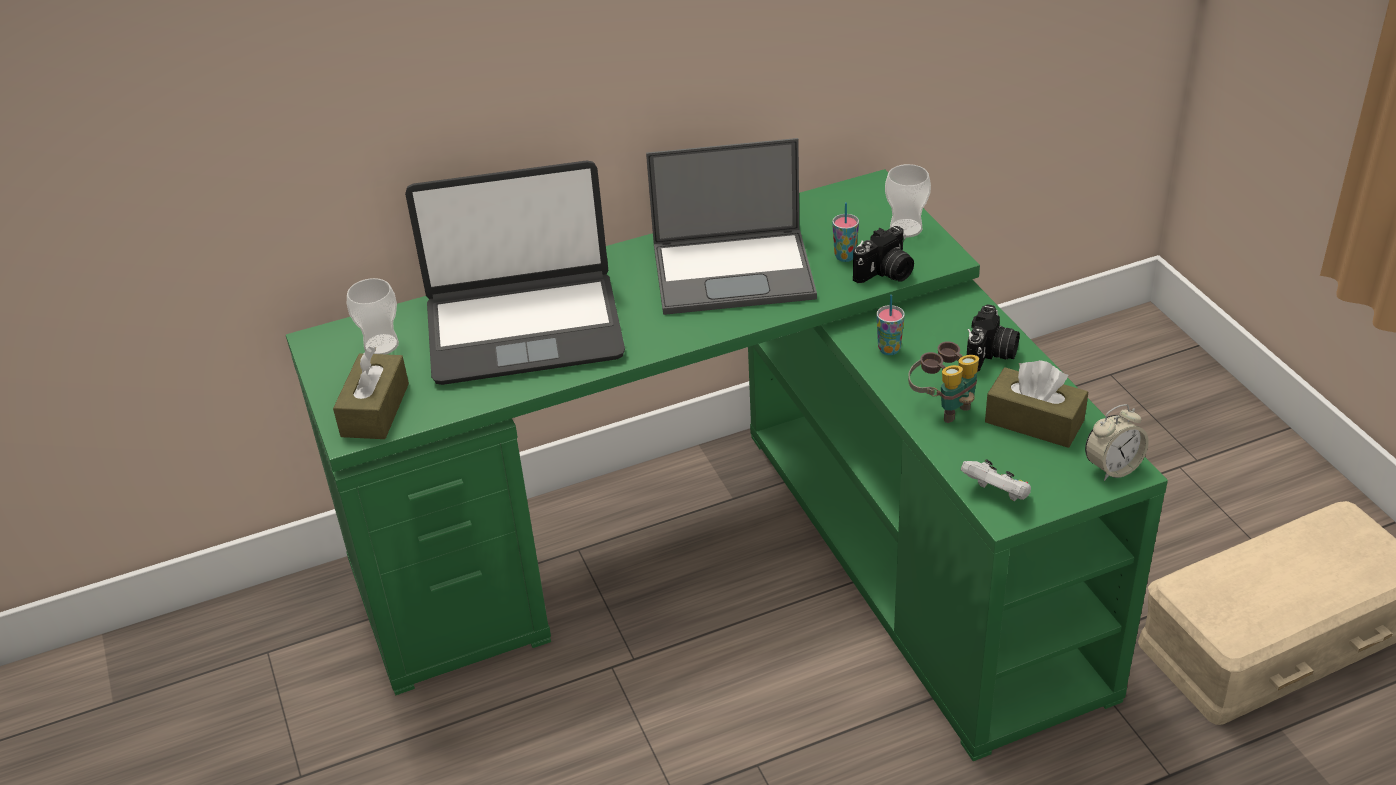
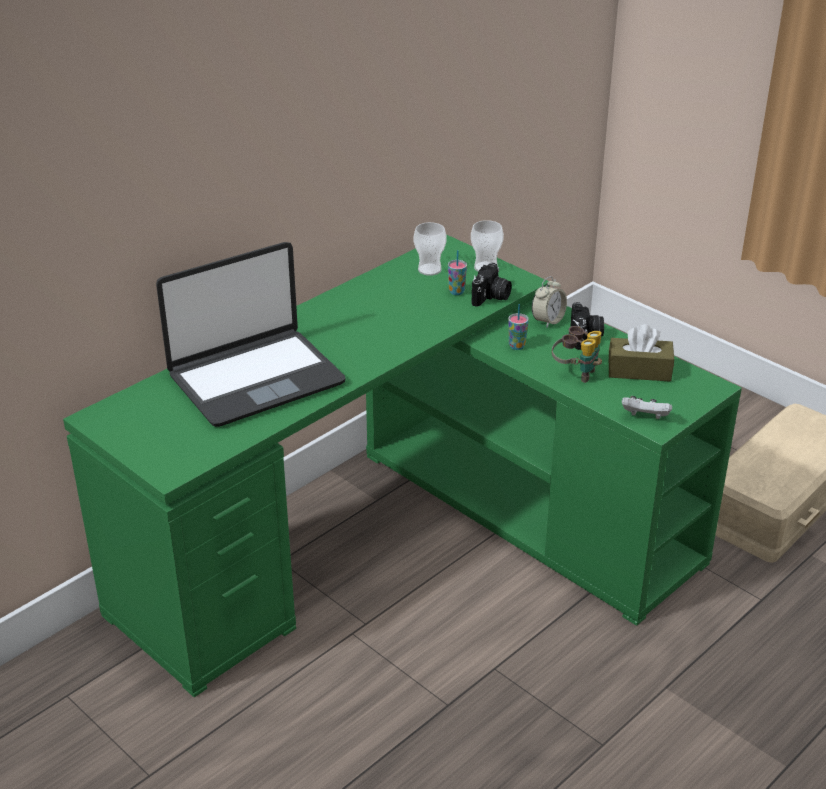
camera: 25 degrees left, 5 degrees down
brown tissue box [333,347,409,439] -> none
cup [347,278,399,354] -> cup moved to [414,222,447,276]
laptop [646,138,817,315] -> none
alarm clock [1085,404,1149,481] -> alarm clock moved to [532,276,567,328]

